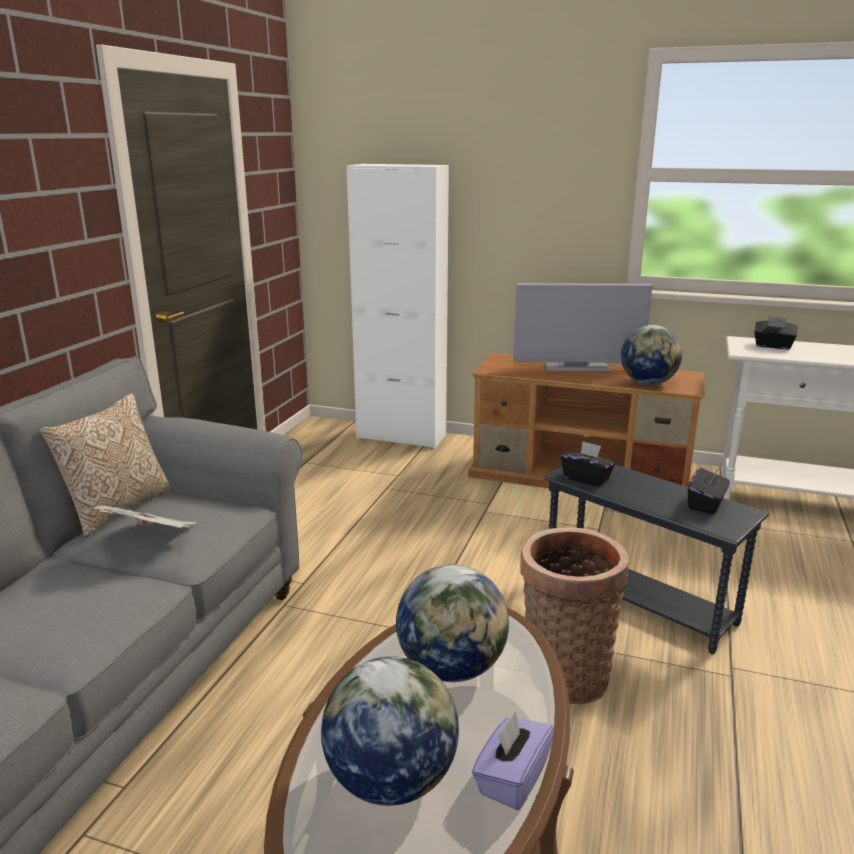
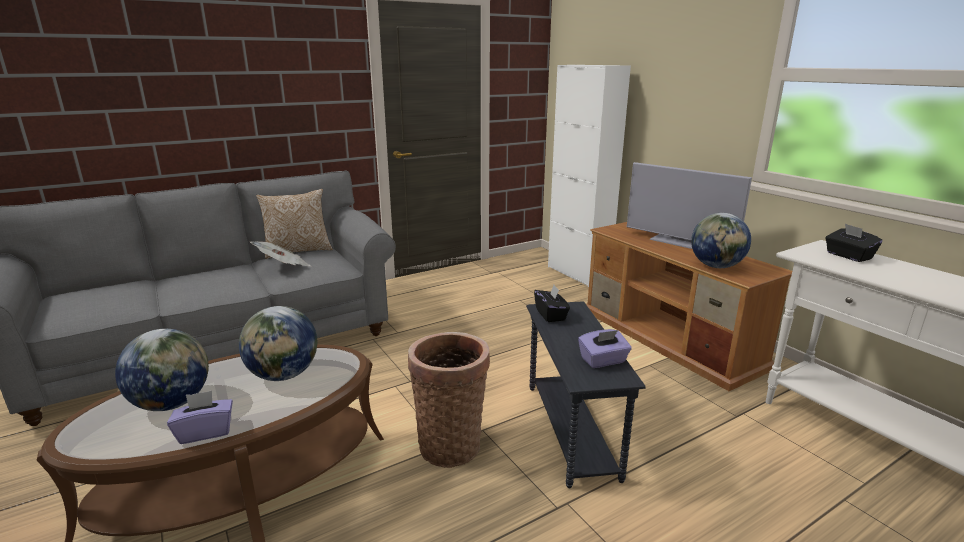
camera: 40 degrees right, 0 degrees up
black tissue box [688,467,730,514] -> purple tissue box [578,329,632,368]

